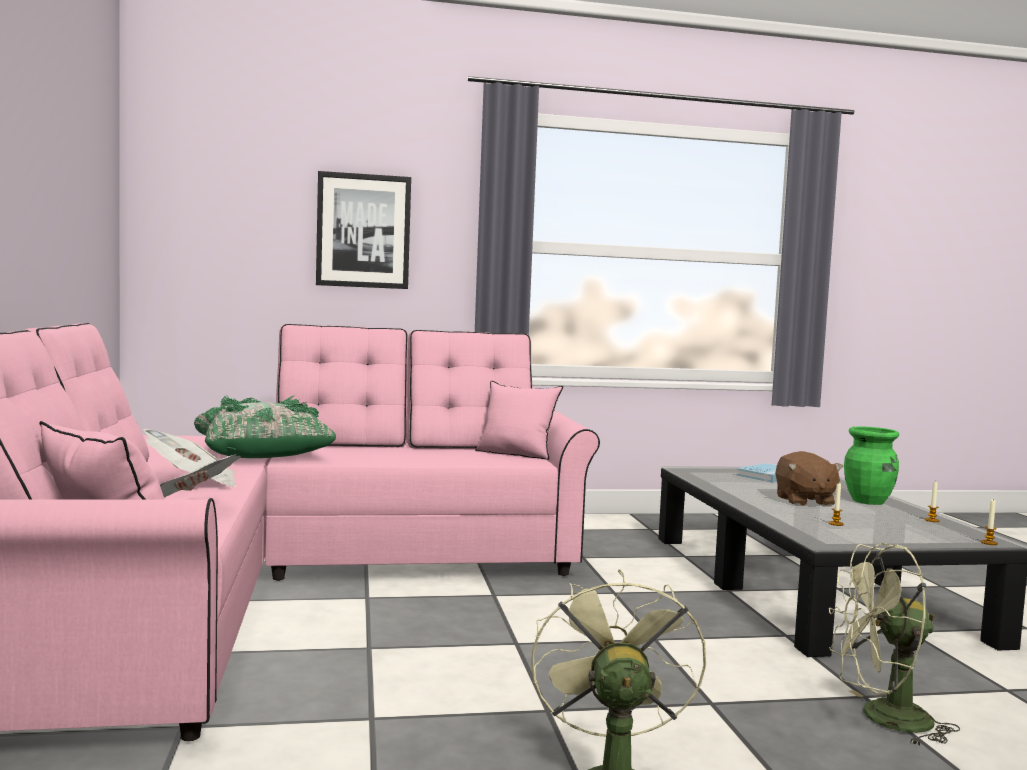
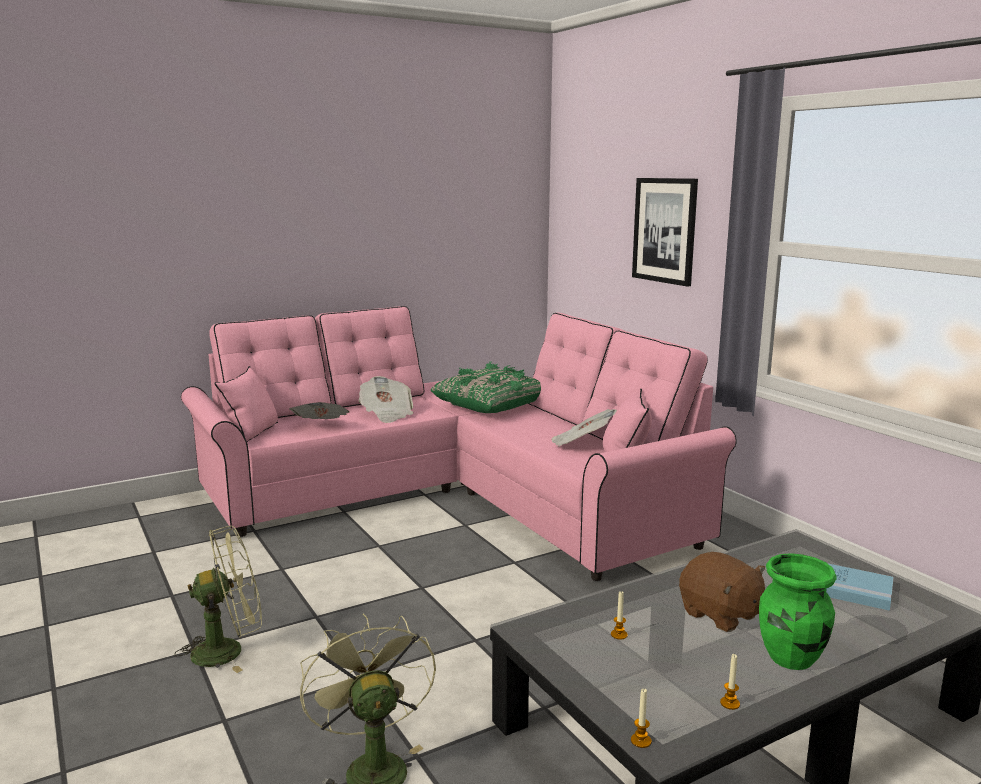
camera: 70 degrees right, 10 degrees up
brown plush toy [775,451,843,506] -> brown plush toy turned 105 degrees counterclockwise [679,552,765,632]
none -> newspaper [551,409,617,447]

